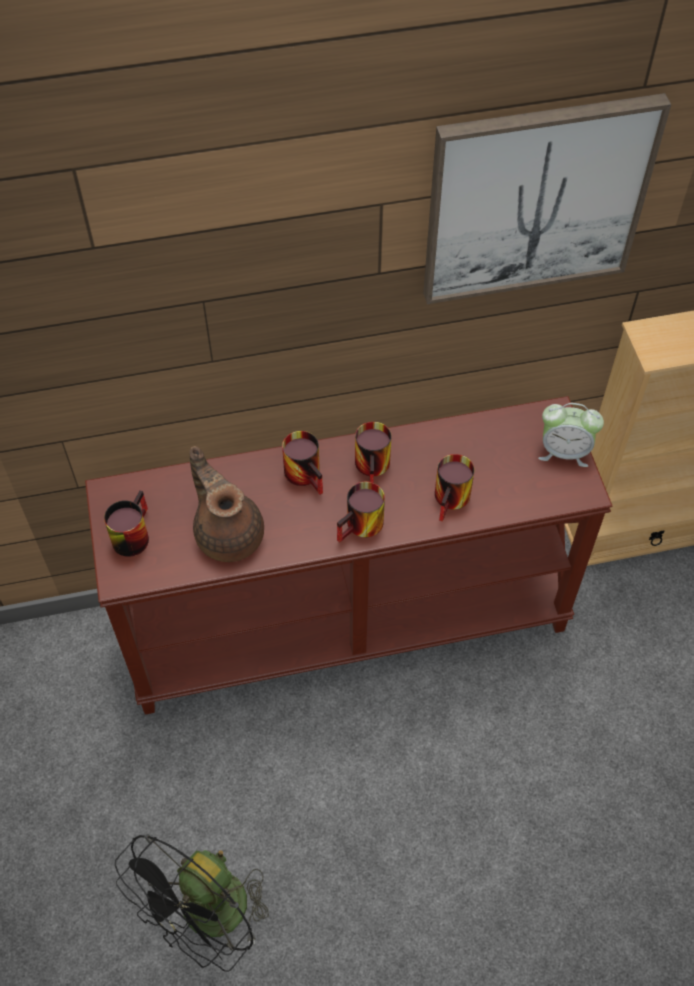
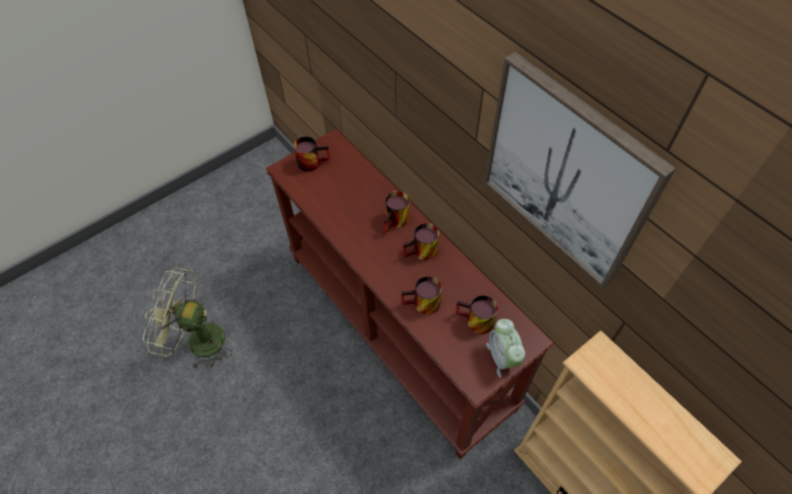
camera: 65 degrees right, 0 degrees up
black fan [115,834,269,972] -> green fan [143,268,232,369]
brown teapot [189,446,264,562] -> none
mug [337,481,385,543] -> mug moved to [455,295,498,334]

